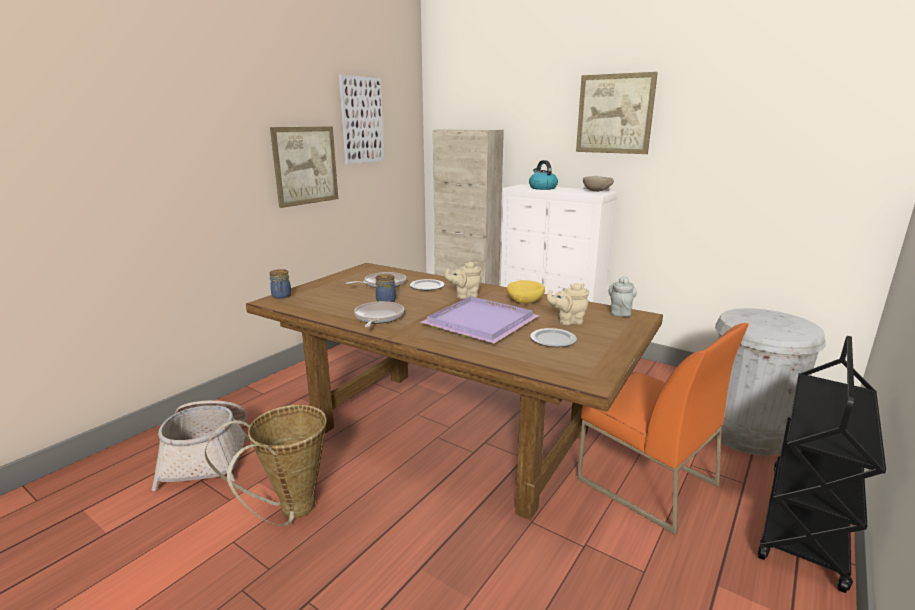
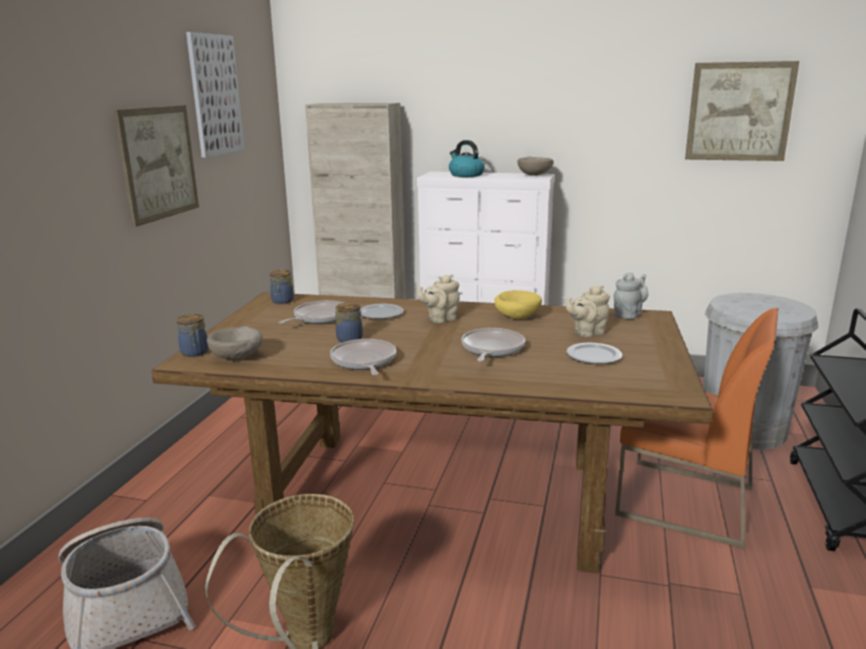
camera: 20 degrees left, 0 degrees up
purple tray [420,296,540,343] -> frying pan [461,328,525,362]
picture [576,72,658,154] -> picture moved to [685,61,799,161]
grey teapot [609,276,637,317] -> grey teapot turned 45 degrees clockwise [614,272,648,319]
none -> beige bowl [207,326,263,360]
none -> jar [270,270,294,304]

